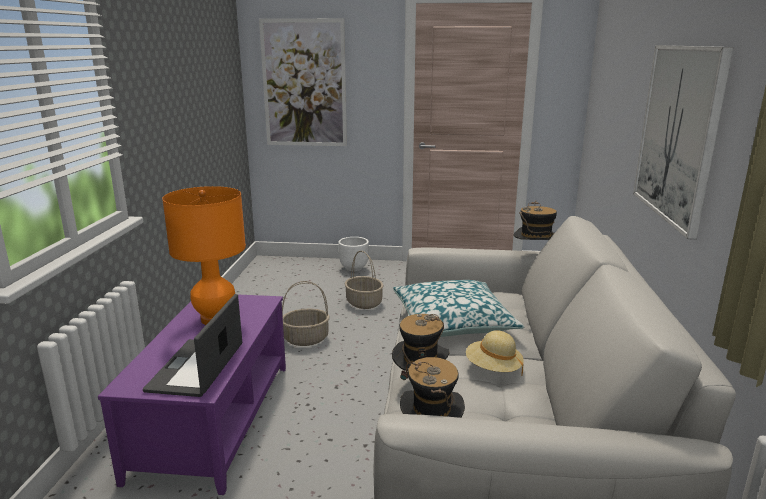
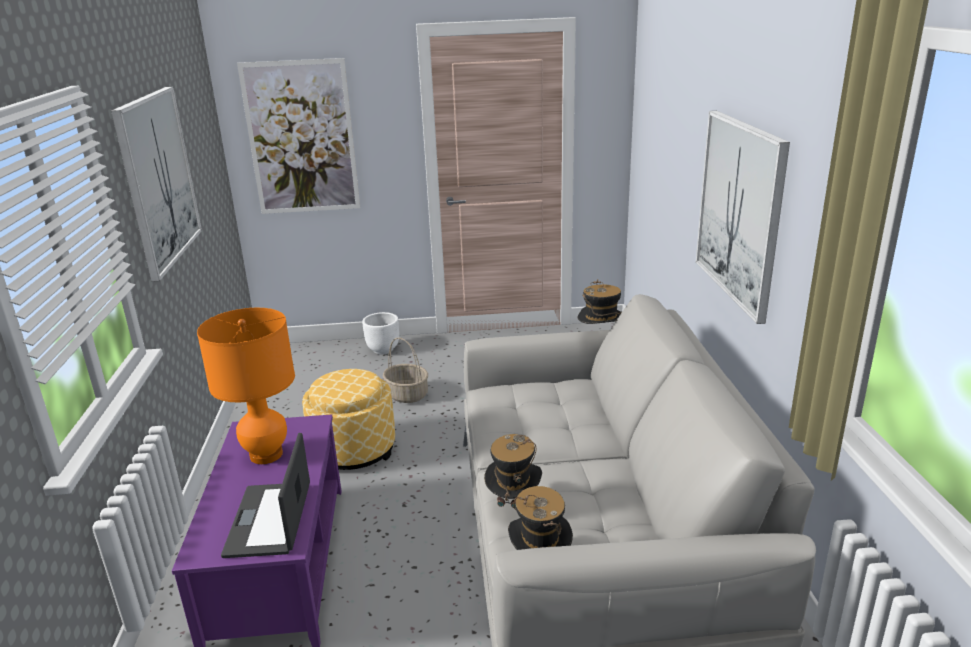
camera: 10 degrees left, 5 degrees up
basket [282,281,330,346] -> ottoman [302,369,395,470]
pillow [393,280,524,337] -> none
beige hat [466,330,524,376] -> none
none -> picture [111,87,202,282]

